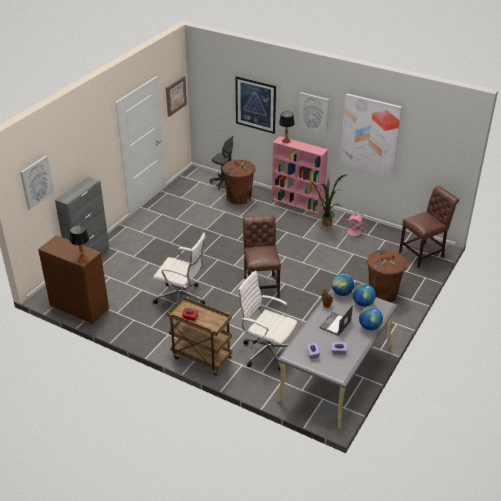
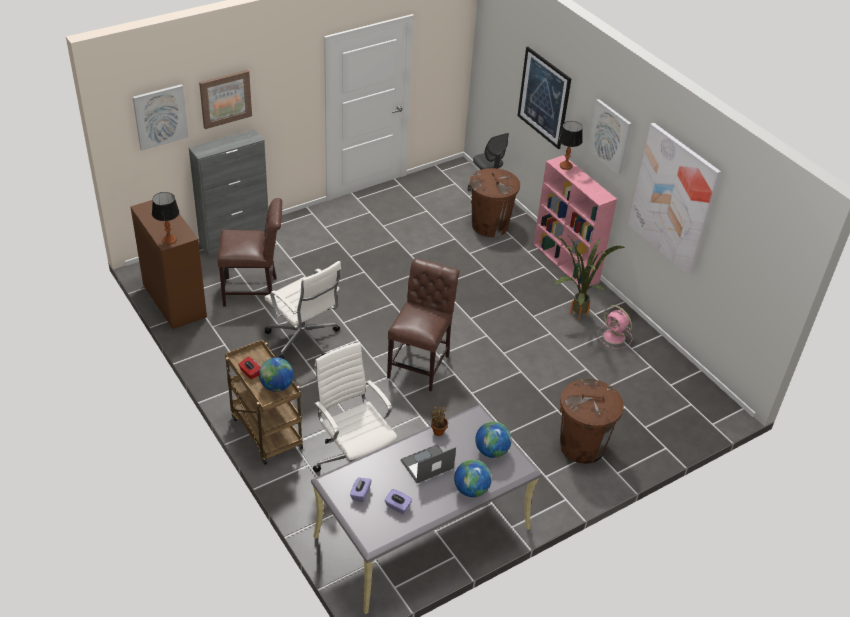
camera: 25 degrees right, 5 degrees up
picture [166,76,187,117] -> picture moved to [199,70,252,129]
globe [332,273,354,296] -> globe moved to [259,357,294,392]
brown chair [399,186,459,268] -> brown chair moved to [217,198,282,306]

